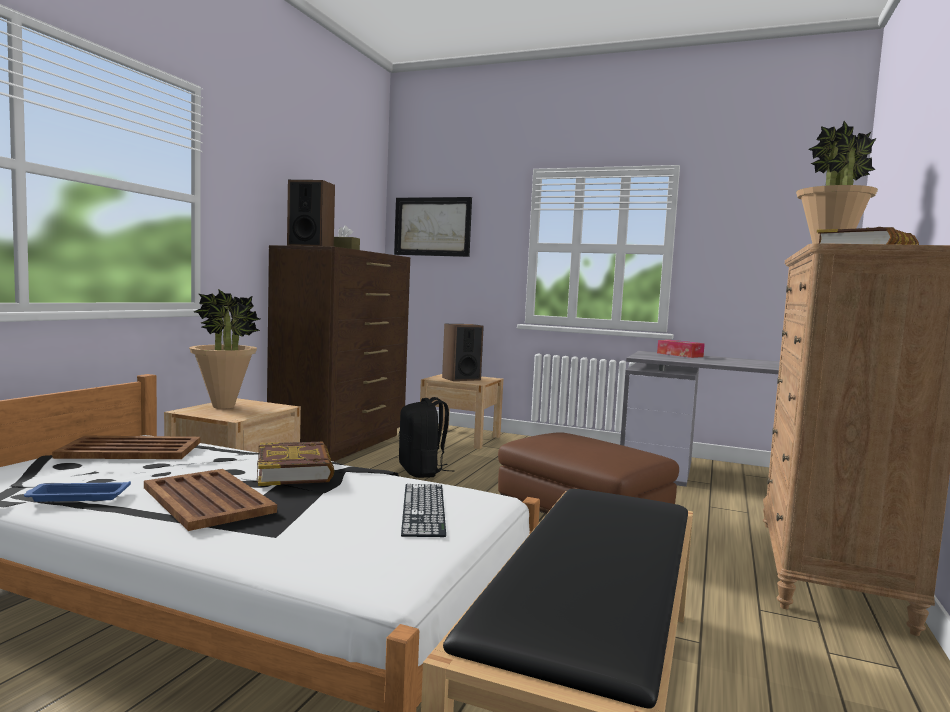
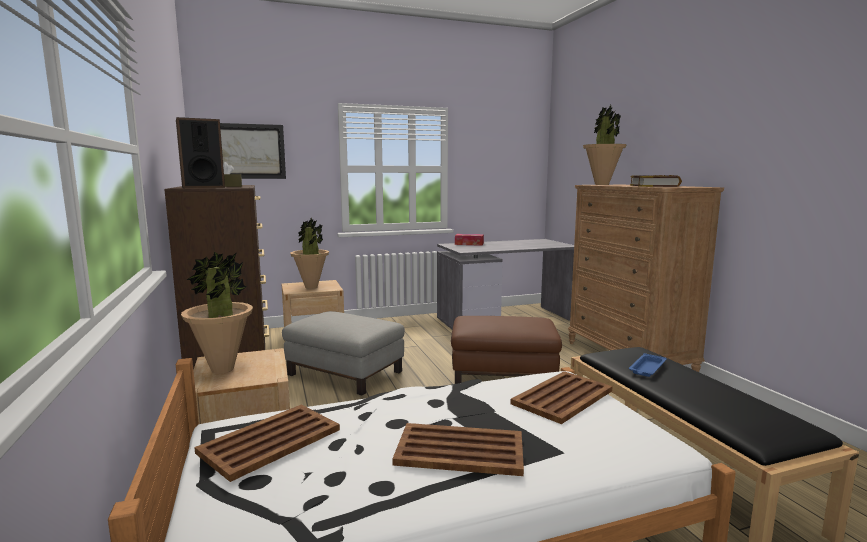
camera: 40 degrees left, 5 degrees up
blue tray [24,481,131,502] -> blue tray moved to [629,353,666,377]
book [257,442,334,486] -> none
black backpack [399,397,455,478] -> grey ottoman [282,311,405,396]
keyboard [401,484,446,537] -> brown tray [510,371,613,424]
speaker [442,324,484,381] -> potted plant [290,218,329,289]

